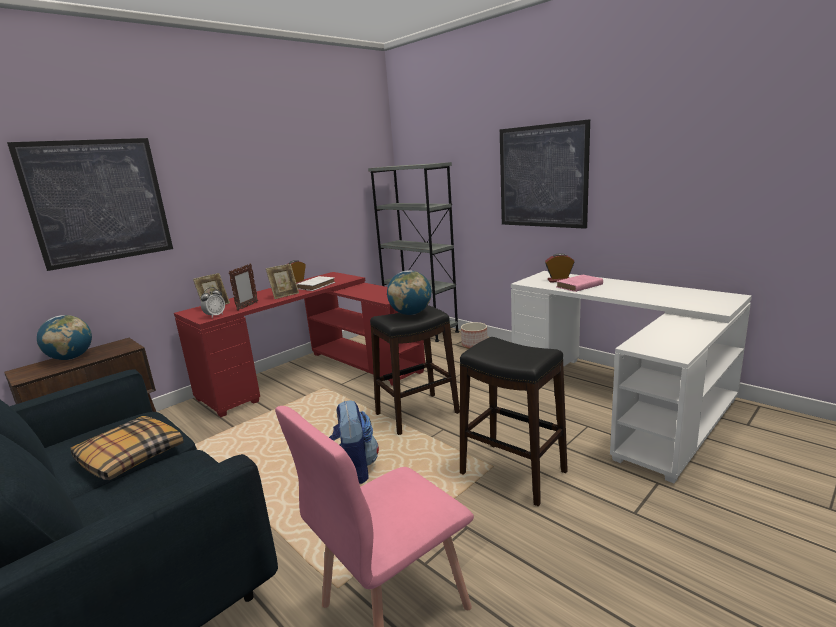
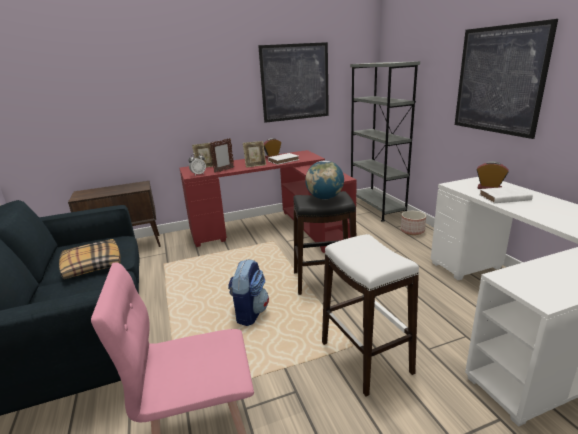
camera: 25 degrees right, 5 degrees up
picture [7,138,173,271] -> picture moved to [258,42,329,123]
globe [37,315,92,360] -> none
black stool [460,337,568,506] -> white stool [322,234,419,396]
pink book [556,275,603,292] -> white book [479,186,533,203]

